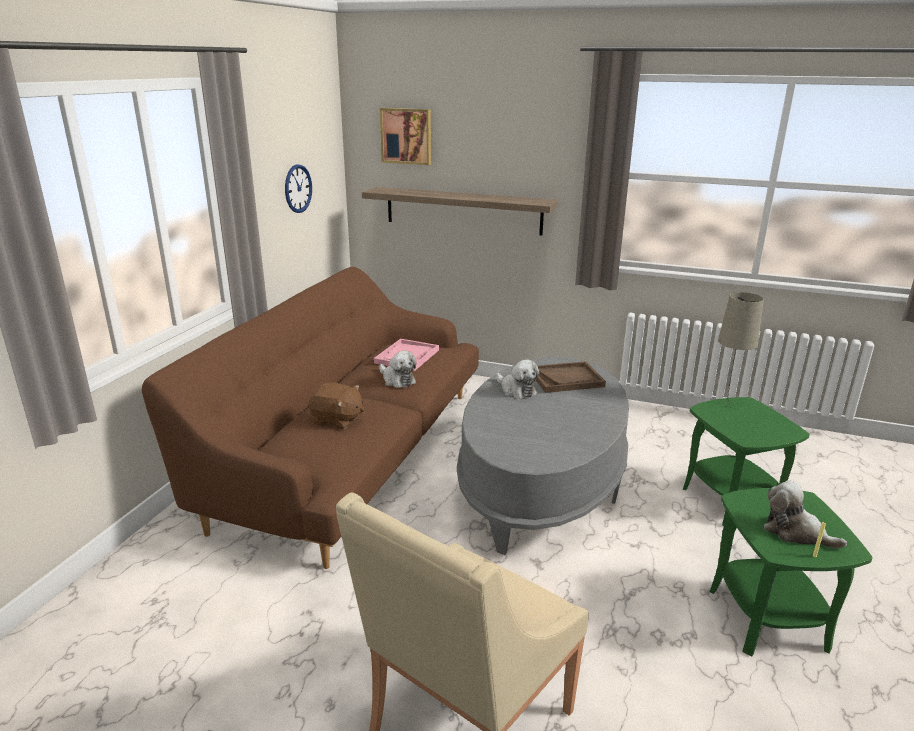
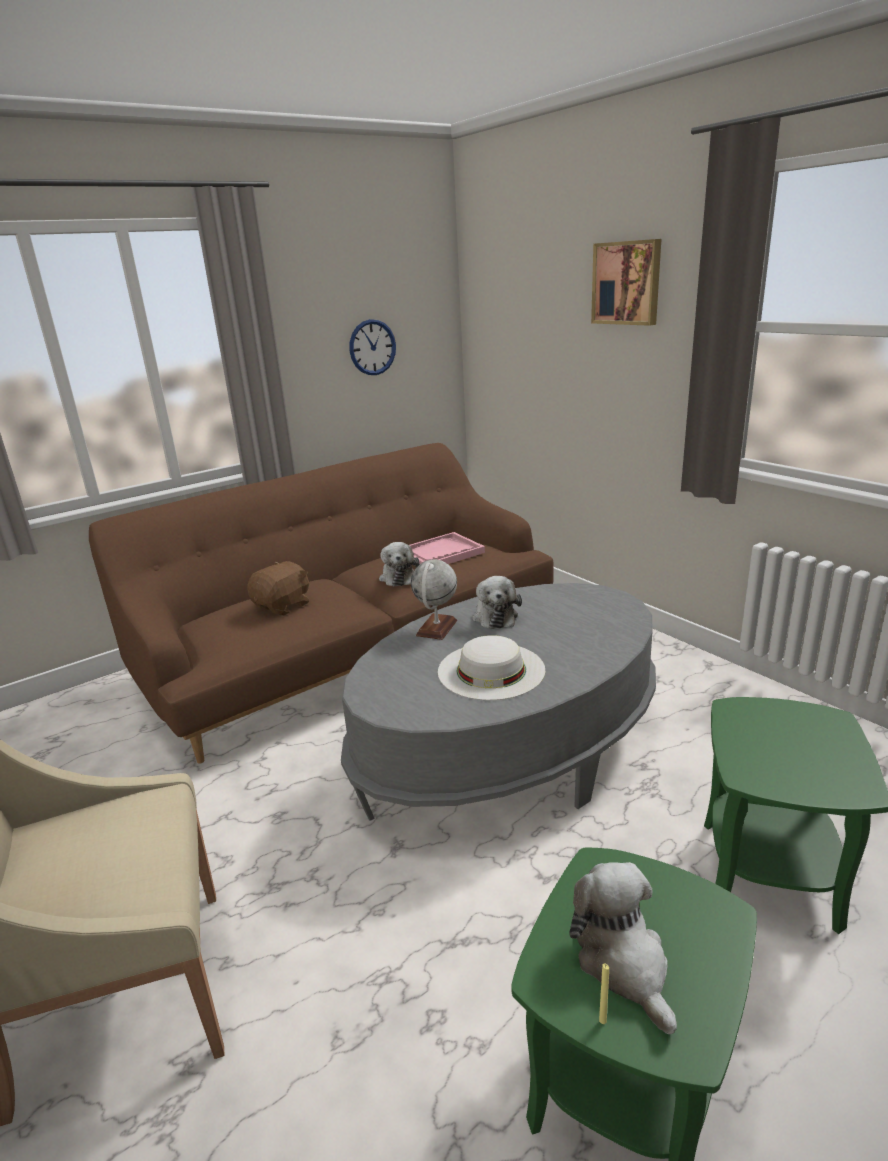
camera: 35 degrees right, 0 degrees up
brown plush toy [309,382,364,429] -> brown plush toy turned 105 degrees counterclockwise [247,561,309,616]
shelf [362,187,558,235] -> none
picture [380,108,431,165] -> picture moved to [591,239,661,326]
brown tray [535,361,606,393] -> none
beige table lamp [718,292,764,408] -> none
none -> globe [411,559,457,640]
none -> white hat [438,635,545,700]

